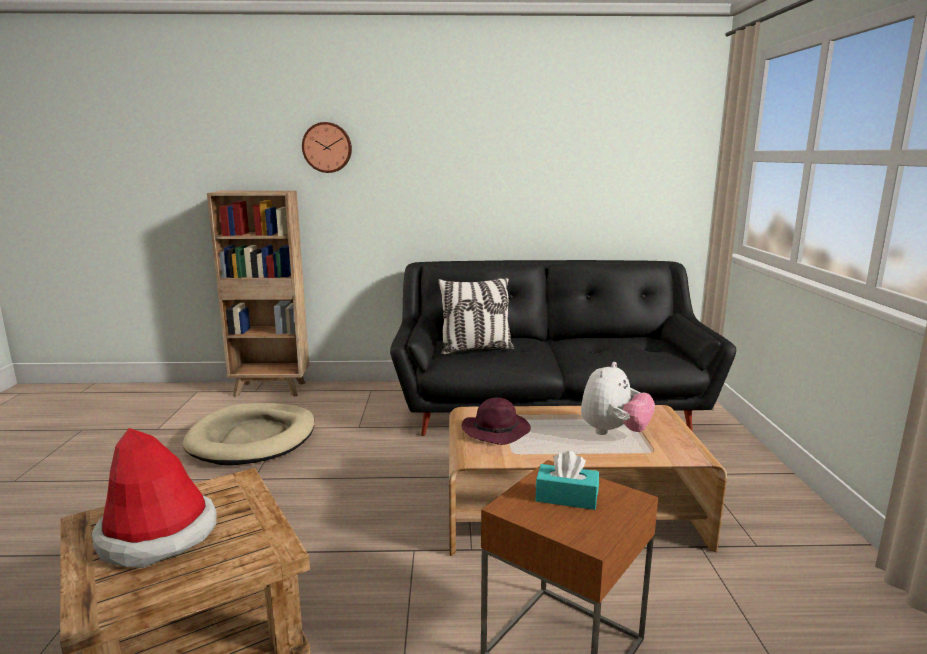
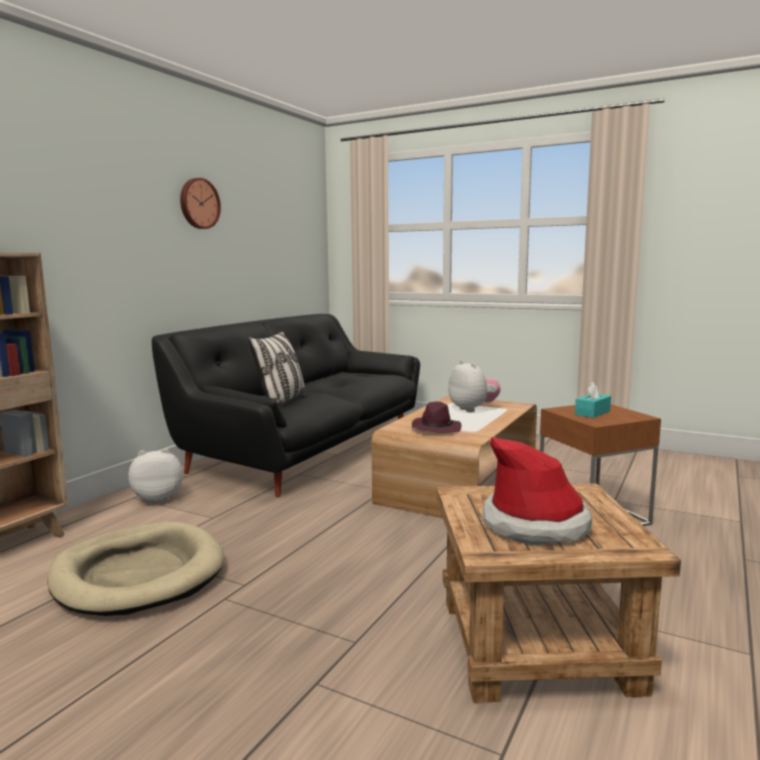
camera: 60 degrees left, 5 degrees down
wall clock [302,122,352,173] -> wall clock moved to [180,178,221,229]
none -> plush toy [128,448,183,504]

